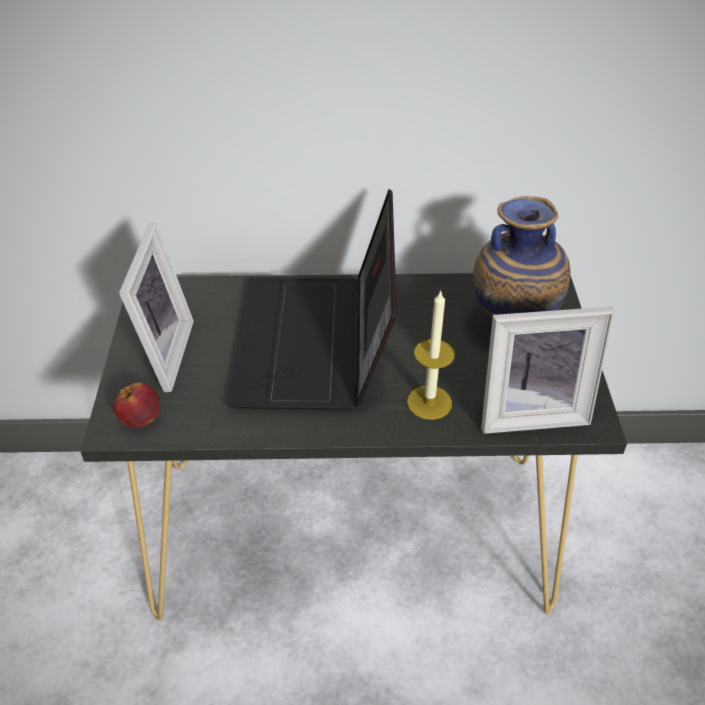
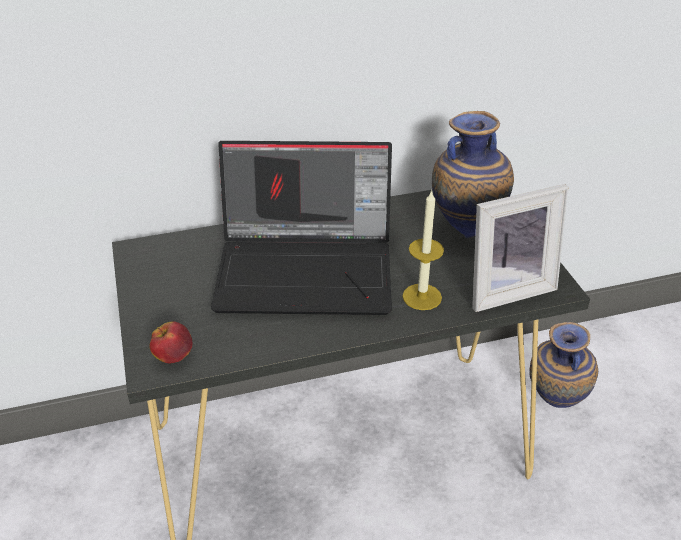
camera: 15 degrees left, 5 degrees down
picture frame [119,223,194,392] -> none
laptop [227,189,397,410] -> laptop turned 75 degrees counterclockwise [211,141,392,315]
none -> vase [529,322,598,408]

